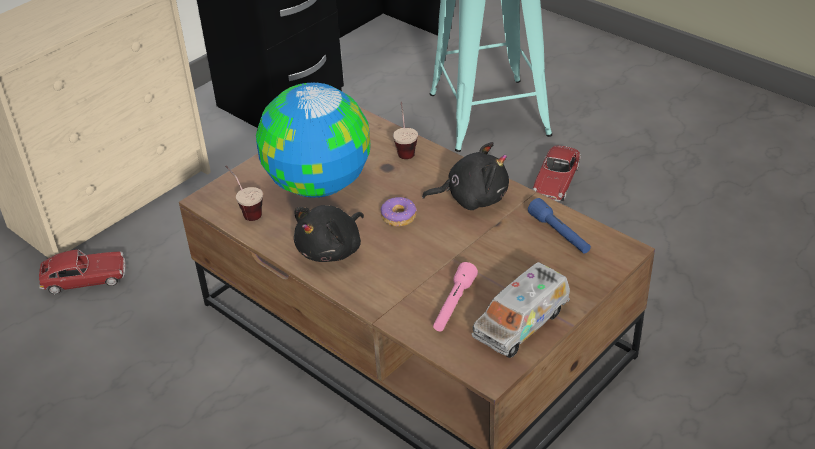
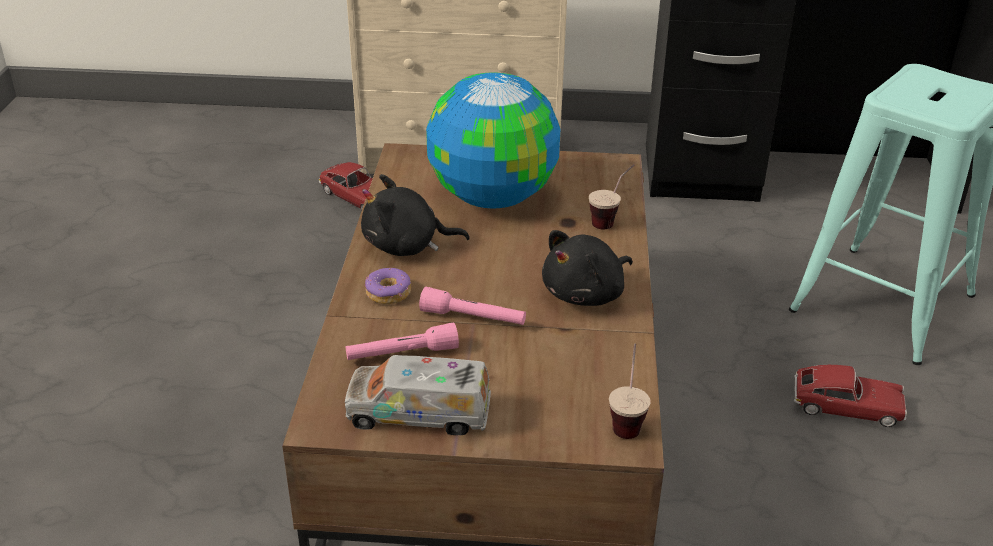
camera: 50 degrees right, 5 degrees down
cup [225,166,263,221] -> cup moved to [609,344,651,439]
donut [381,197,417,227] -> donut moved to [365,268,411,304]
black plush toy [422,142,509,210] -> black plush toy turned 90 degrees clockwise [542,230,633,306]
blue flashlight [528,198,591,254] -> none
toy car [533,146,581,201] -> toy car turned 150 degrees counterclockwise [794,365,907,427]
none -> pink flashlight [419,287,526,325]

